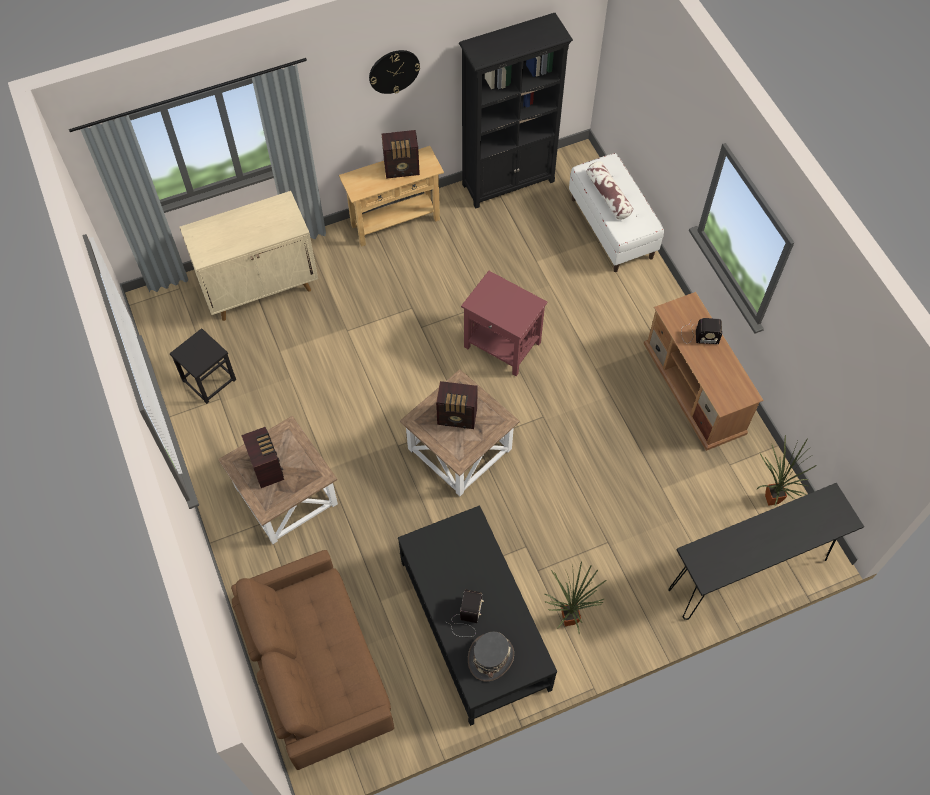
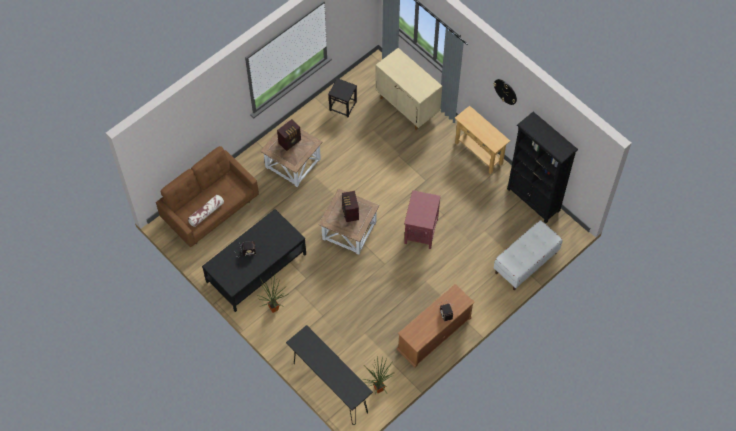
camera: 70 degrees right, 0 degrees up
radio [382,130,420,179] -> none
grey hat [468,632,514,681] -> none
pillow [586,162,633,220] -> pillow moved to [188,195,224,227]

